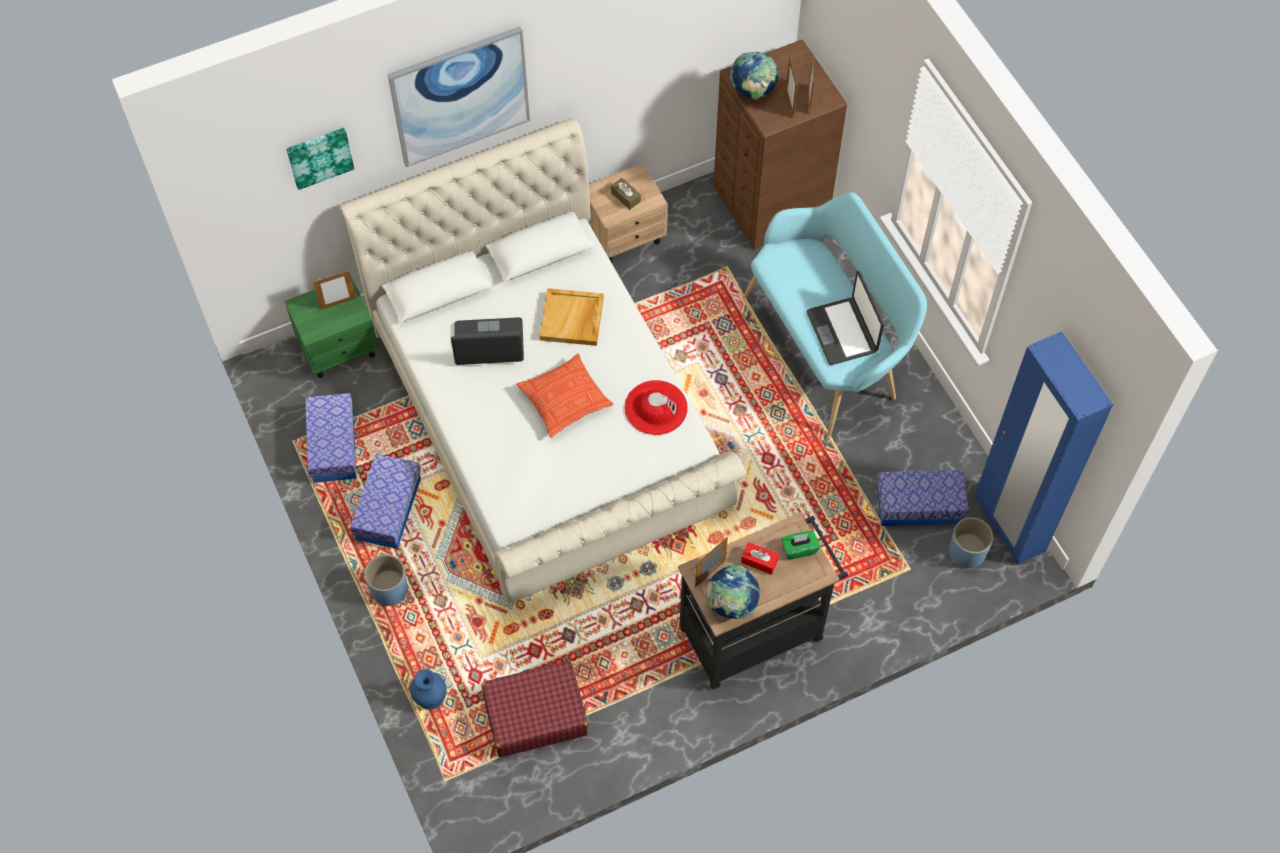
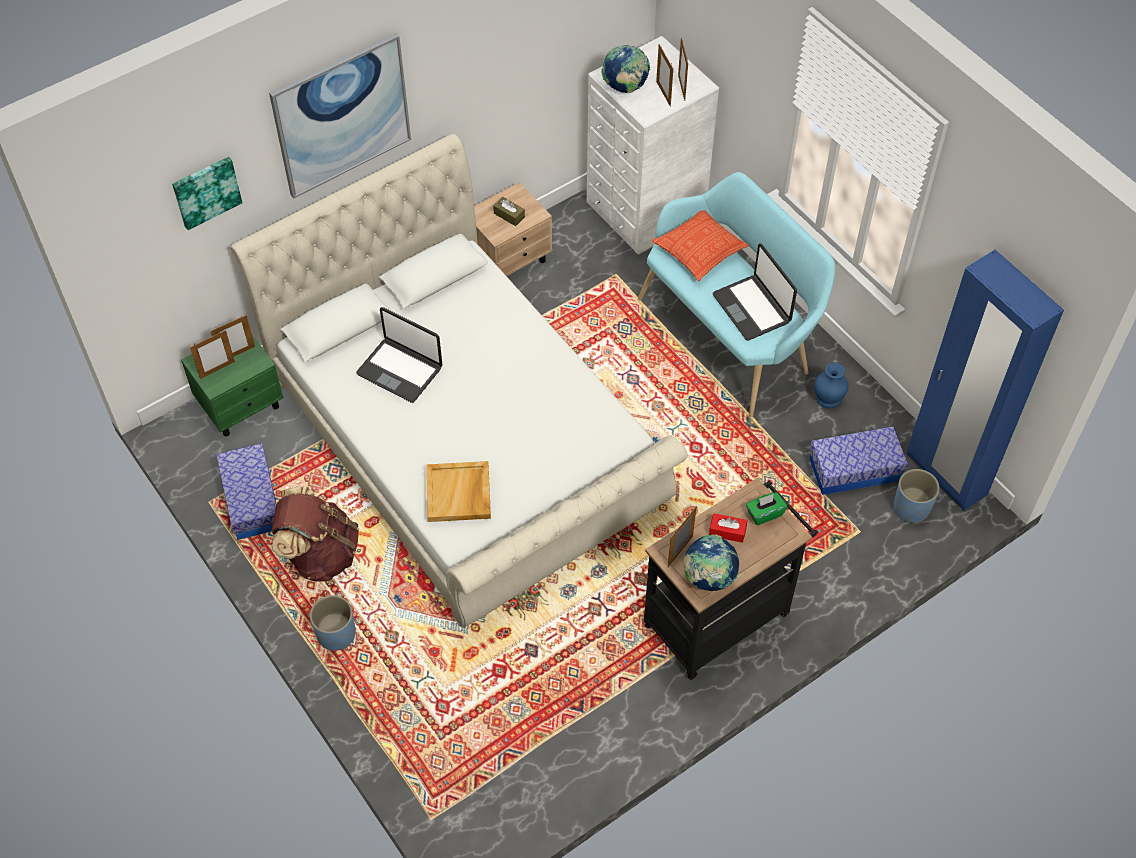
camera: 10 degrees left, 5 degrees down
storage box [350,454,421,549] -> brown backpack [271,487,359,582]
blue vase [410,669,447,710] -> blue vase moved to [814,363,848,408]
laptop [451,317,524,365] -> laptop turned 135 degrees counterclockwise [356,307,442,403]
red suitcase [482,660,588,757] -> none
orange pillow [516,353,614,438] -> orange pillow moved to [652,210,749,281]
beige tray [540,288,604,346] -> beige tray moved to [426,461,491,522]
red hat [625,380,688,435] -> none
brown dresser [713,40,847,249] -> white dresser [587,36,719,254]
none -> picture frame [190,330,235,379]

